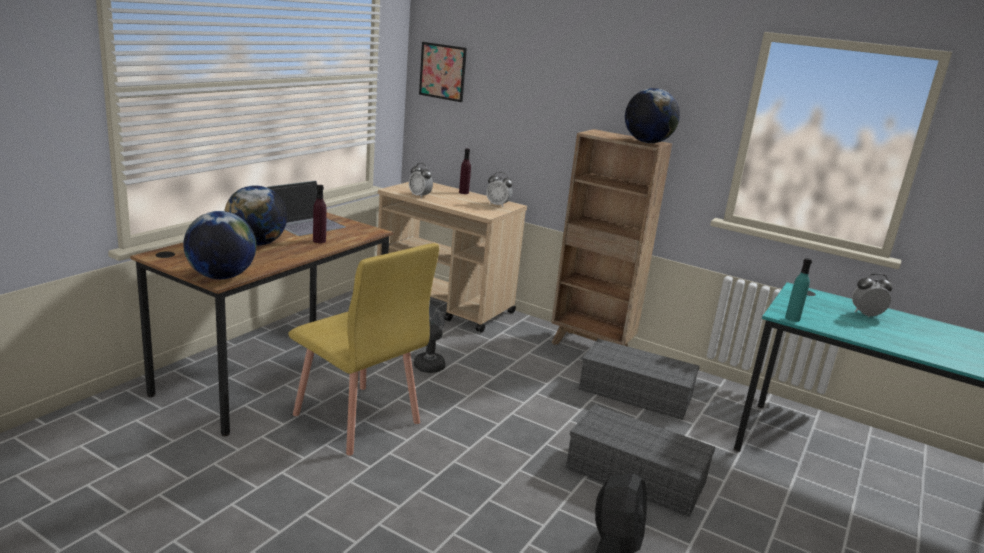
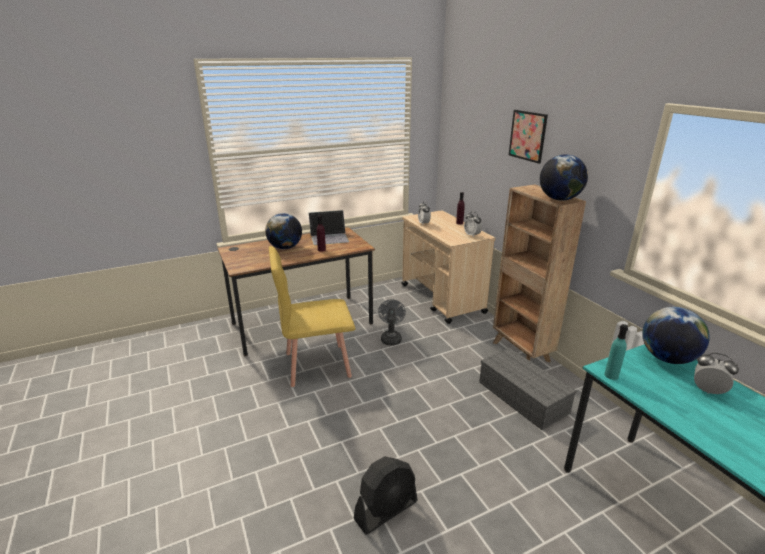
camera: 35 degrees right, 5 degrees up
globe [183,211,256,279] -> globe moved to [642,307,710,364]
yellow chair [289,243,439,456] -> yellow chair turned 90 degrees clockwise [269,246,355,387]
picture [419,42,467,102] -> picture moved to [509,110,548,164]
grey storage box [566,404,715,517] -> none

